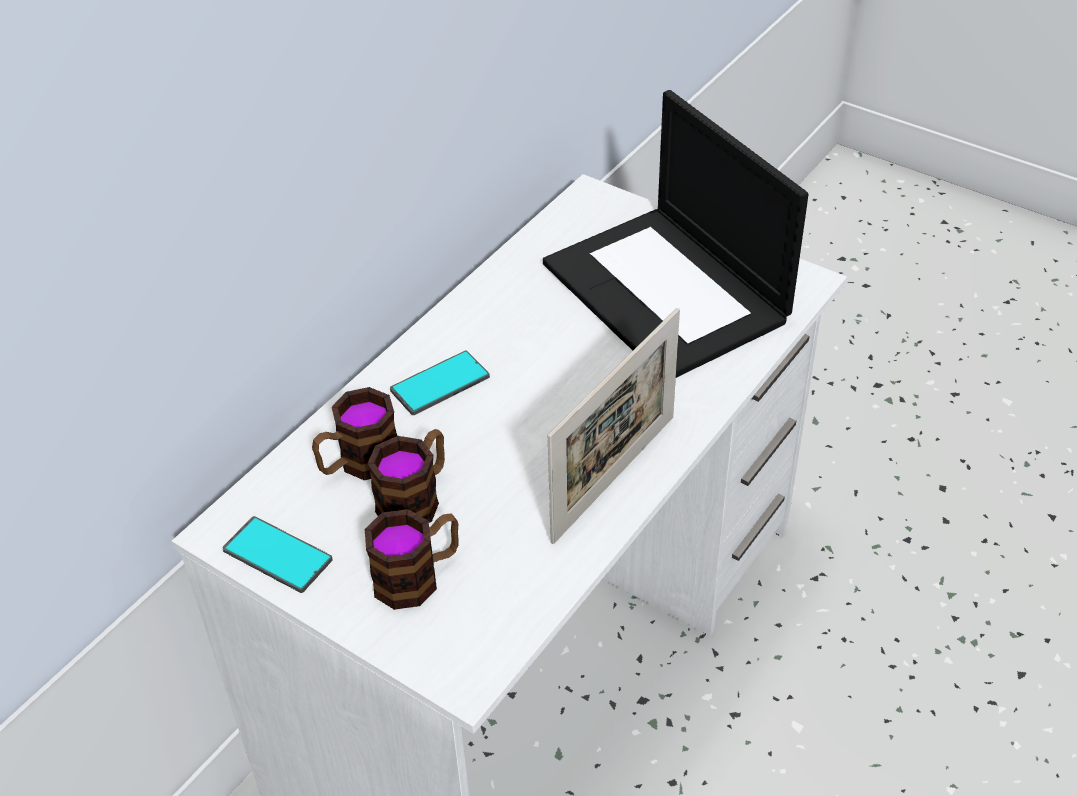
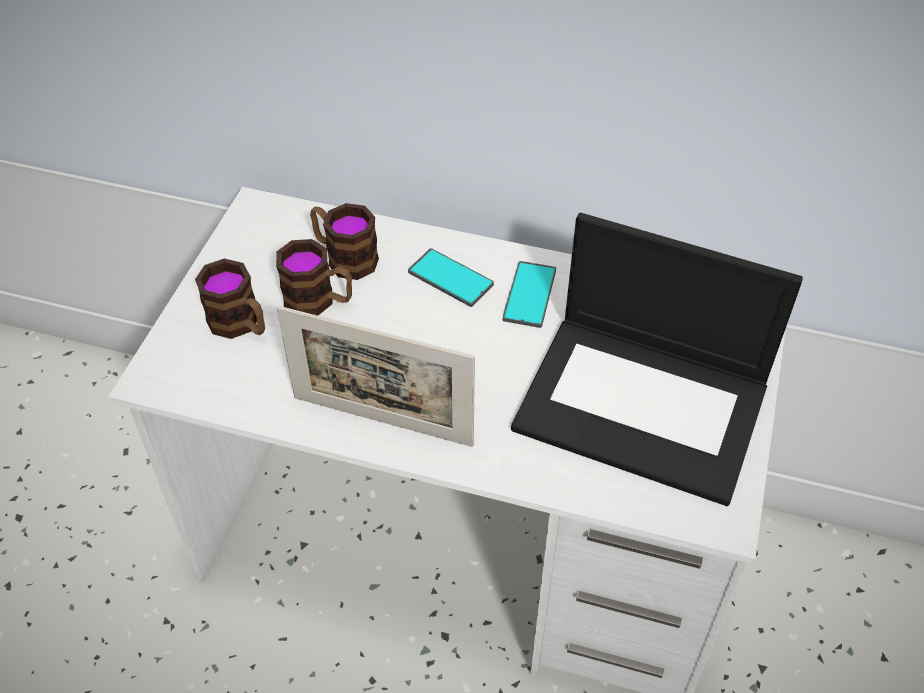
camera: 70 degrees right, 5 degrees up
phone [222,516,333,593] -> phone moved to [503,261,556,328]
laptop [543,90,809,378] -> laptop turned 105 degrees counterclockwise [511,213,803,506]

